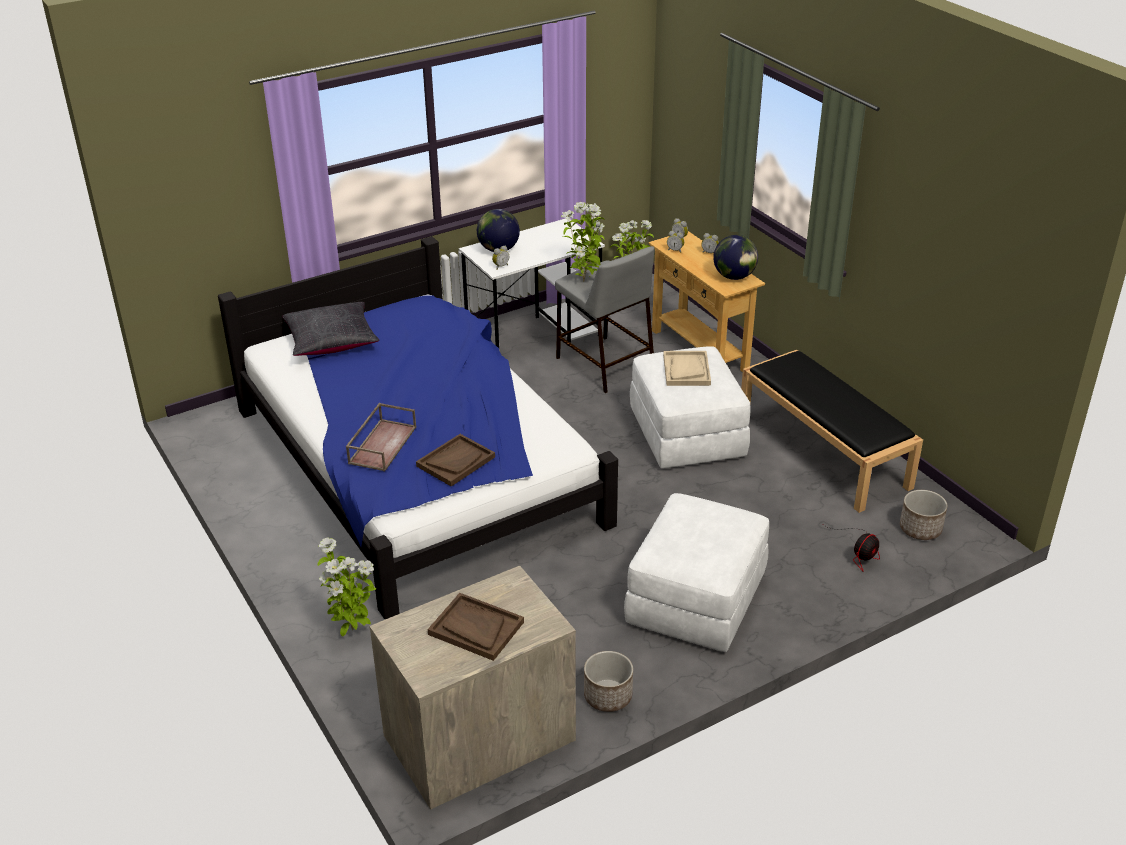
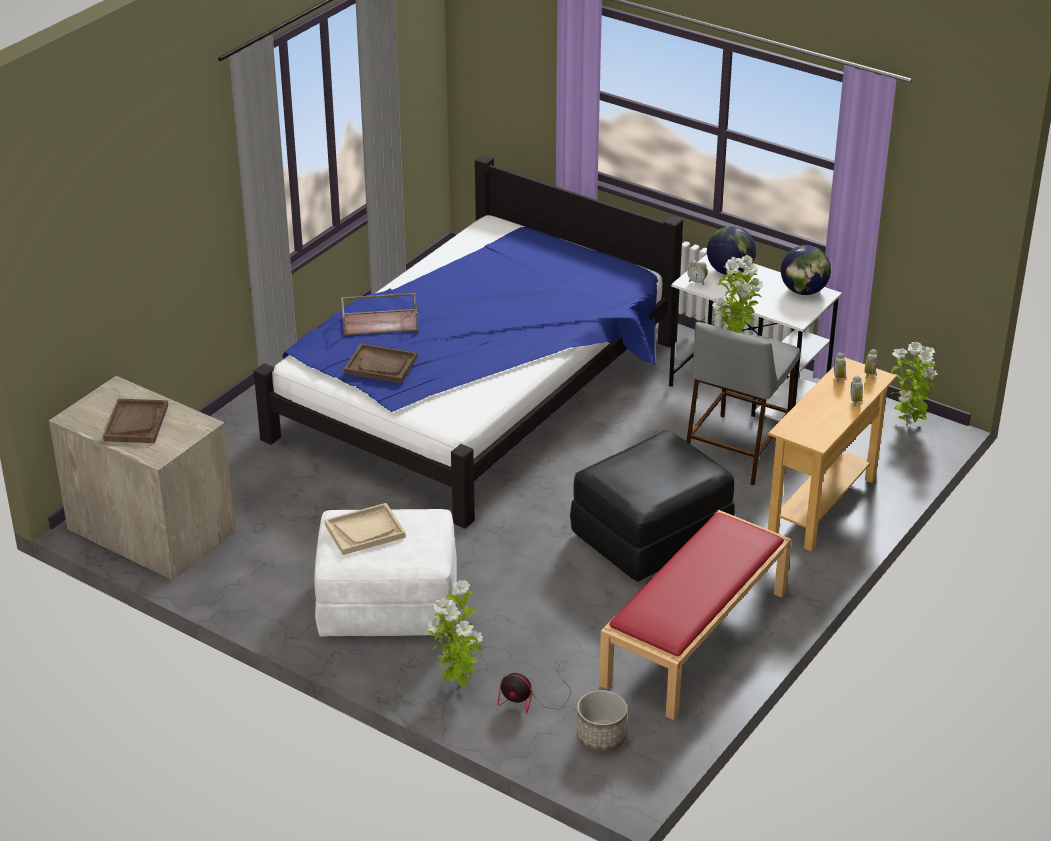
camera: 65 degrees right, 0 degrees up
black pillow [282,302,379,356] -> none
potted plant [317,537,376,637] -> potted plant moved to [427,580,483,688]
planter [584,651,633,712] -> none
white ottoman [630,346,751,468] -> black ottoman [570,430,735,582]
beige tray [663,351,711,386] -> beige tray moved to [324,503,406,555]
globe [713,235,758,280] -> globe moved to [781,245,831,295]
black bench [741,350,923,513] -> red bench [599,510,791,720]

